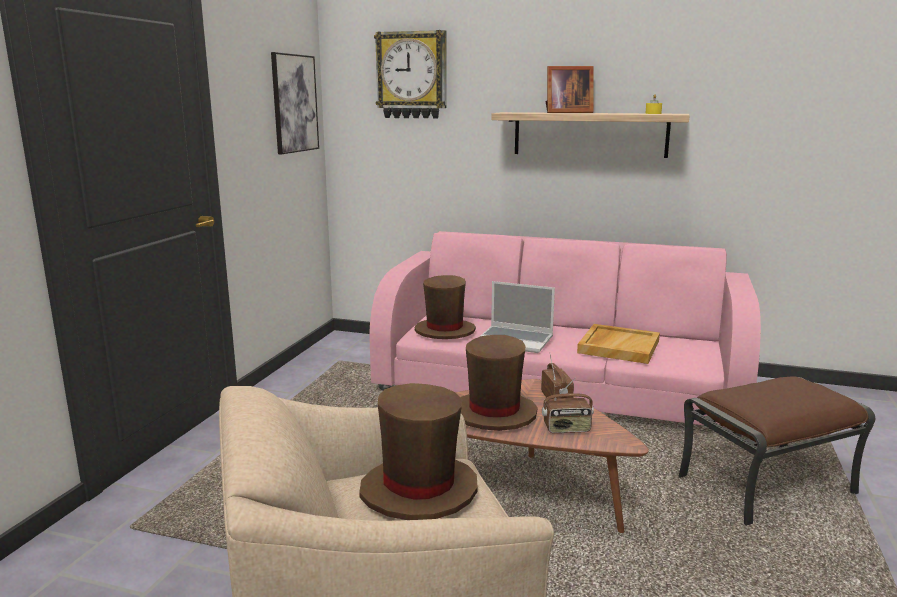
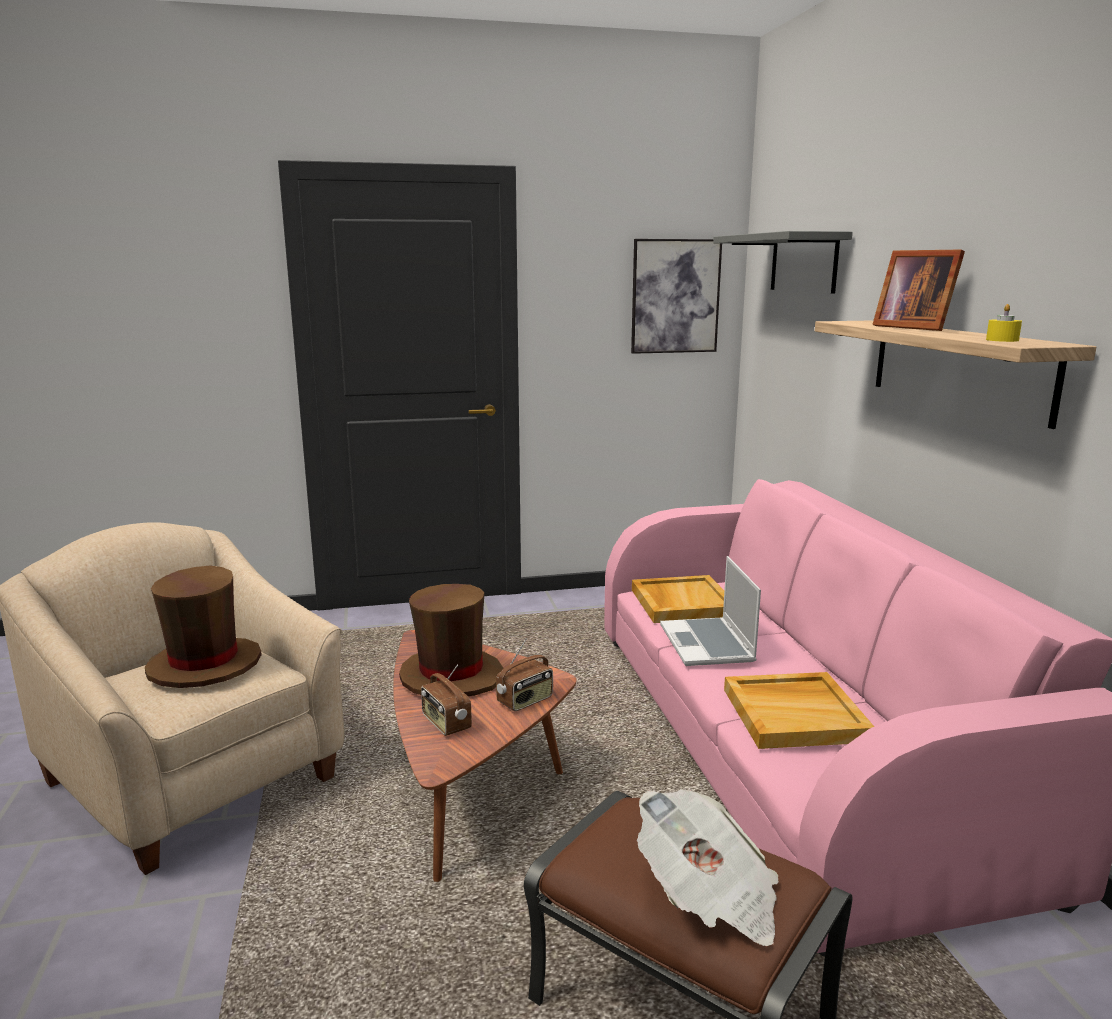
camera: 60 degrees right, 0 degrees up
wall clock [374,30,446,119] -> grey shelf [713,231,853,294]
brown hat [415,275,476,339] -> beige tray [632,575,724,623]
none -> newspaper [637,789,779,946]

